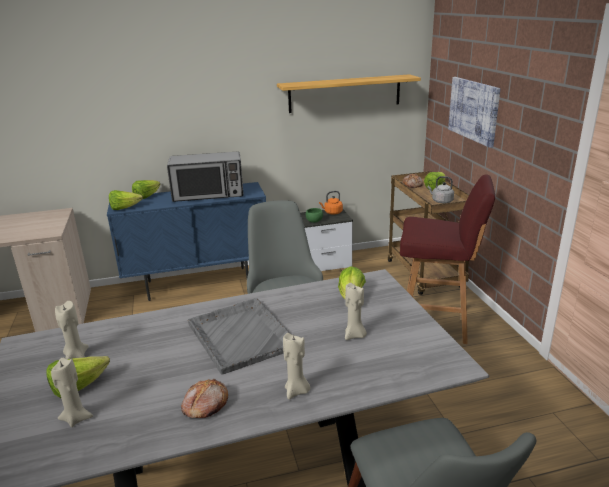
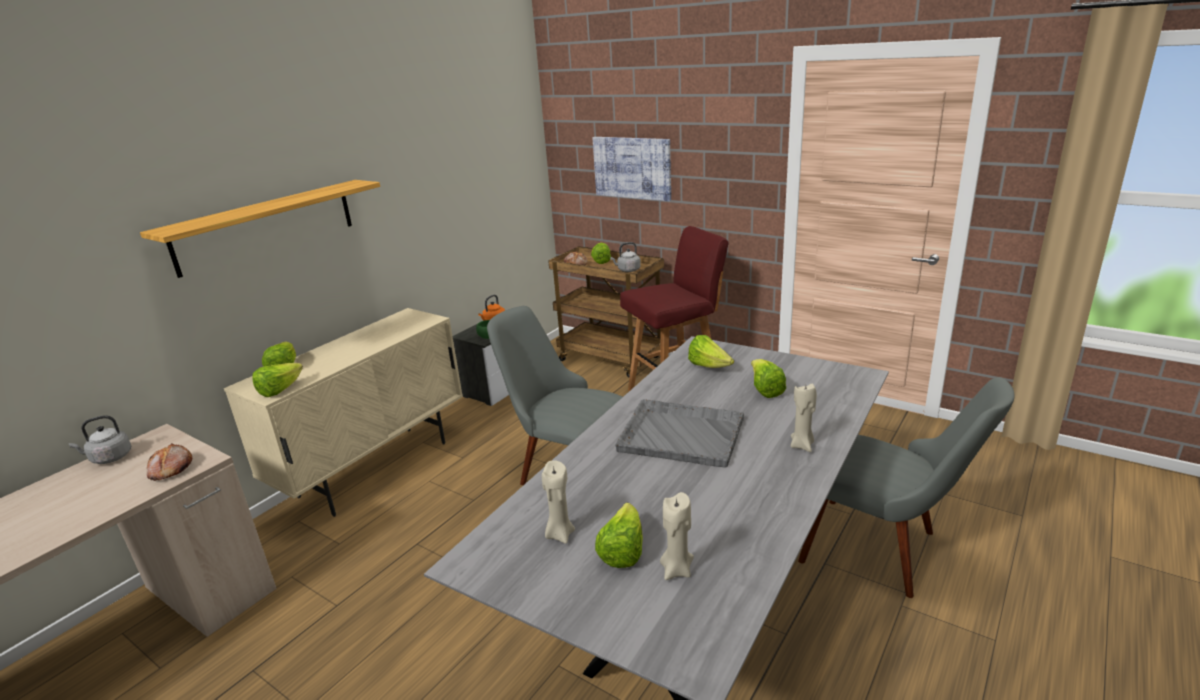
camera: 40 degrees left, 0 degrees up
blue cabinet [107,182,266,301] -> beige cabinet [224,308,463,517]
microwave [167,152,244,202] -> none
bread [181,379,228,418] -> bread moved to [146,443,192,481]
shelf [277,74,421,113] -> shelf moved to [140,180,380,278]
beige candle [345,283,367,340] -> lettuce [751,359,786,398]
none -> grey kettle [69,415,131,464]

